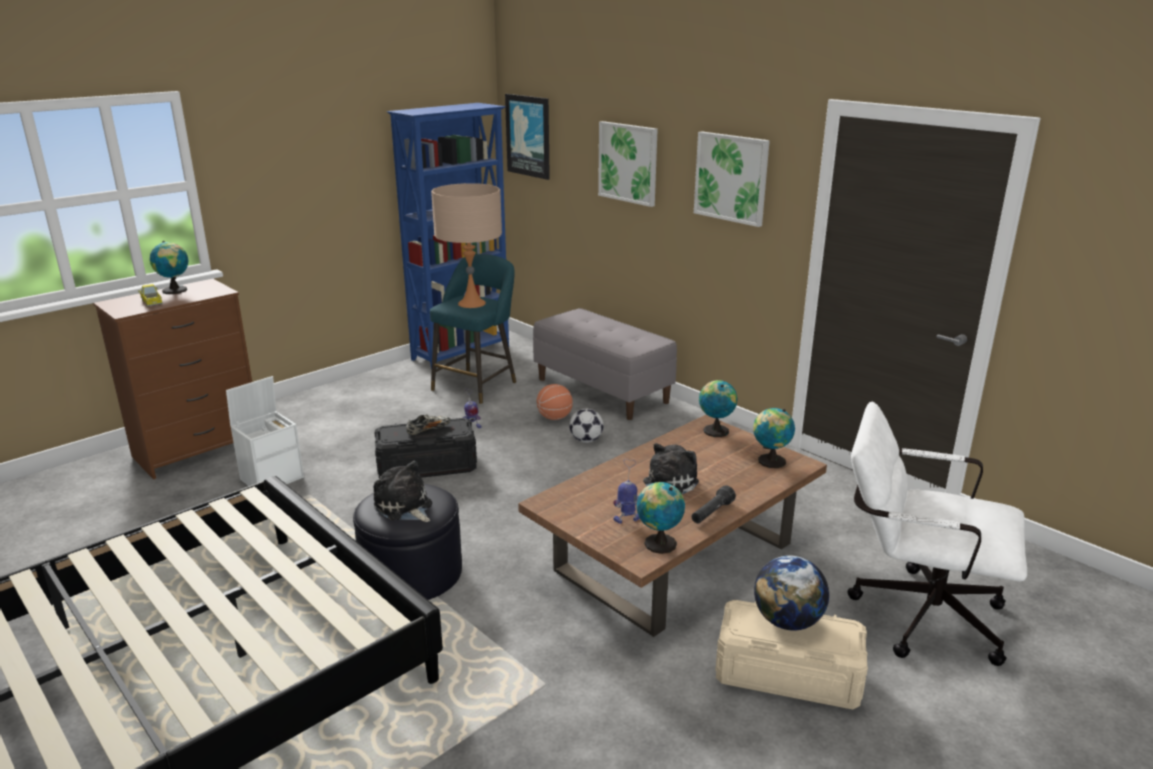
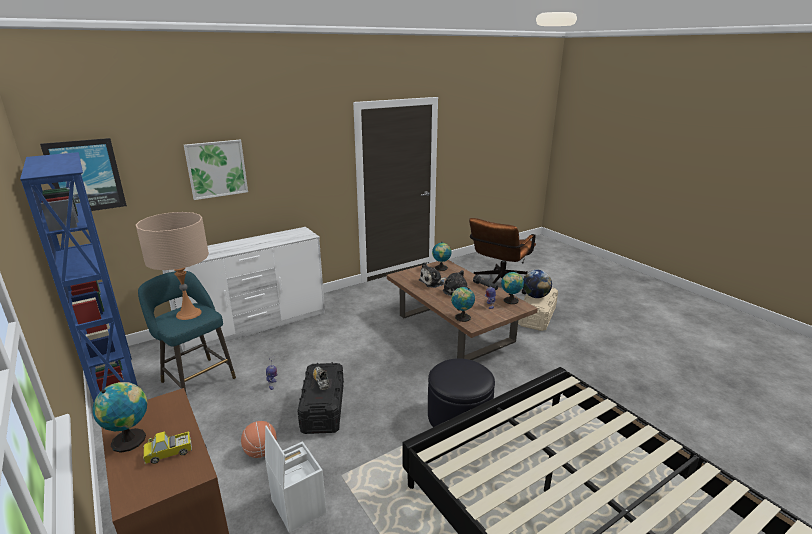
camera: 80 degrees left, 0 degrees up
plush toy [373,461,432,522] -> plush toy moved to [418,262,446,288]
grey bench [533,308,677,420] -> white dresser [162,227,325,355]
basketball [537,384,573,420] -> basketball moved to [241,421,277,458]
football [569,409,603,443] -> none
picture [694,131,770,227] -> none
globe [699,380,737,437] -> globe moved to [451,287,475,322]
white office chair [847,402,1027,666] -> brown office chair [469,218,536,294]

